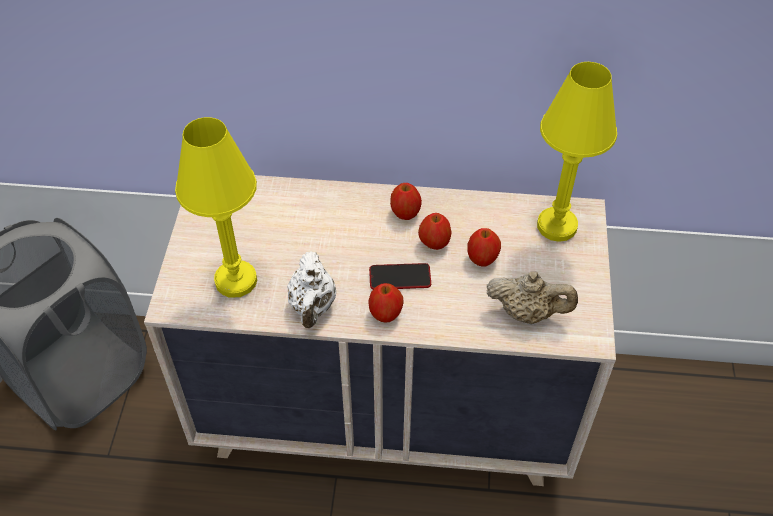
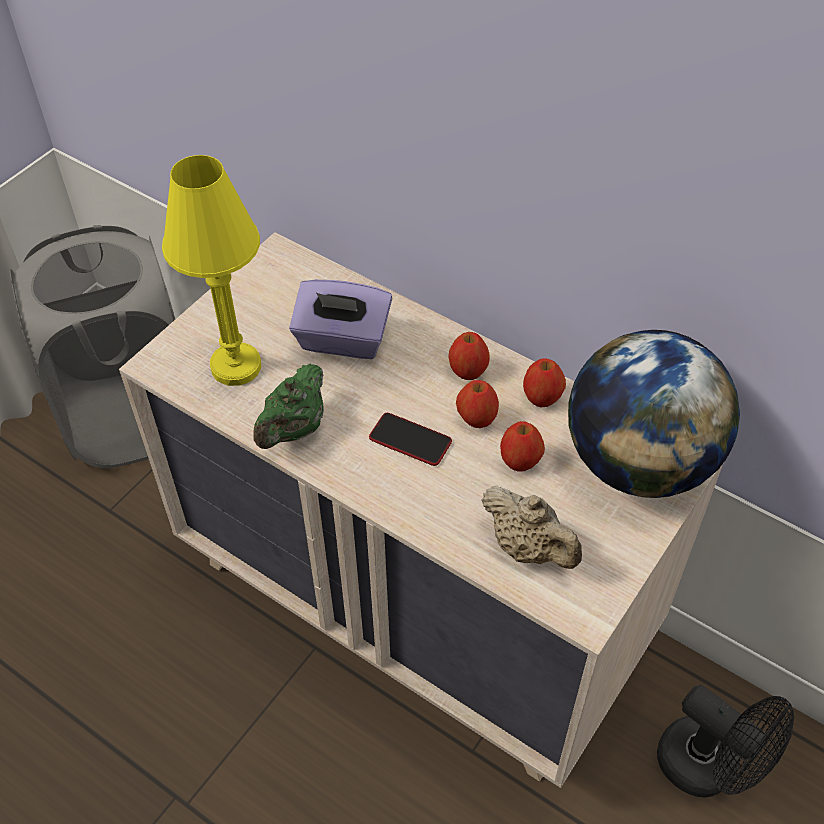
camera: 30 degrees right, 0 degrees up
white teapot [287,251,336,328] -> green teapot [253,364,324,449]
apple [368,283,404,323] -> apple moved to [523,358,566,408]
yellow table lamp [537,62,617,242] -> globe [568,330,740,498]
none -> purple tissue box [289,279,392,359]
none -> black fan [657,685,794,797]

